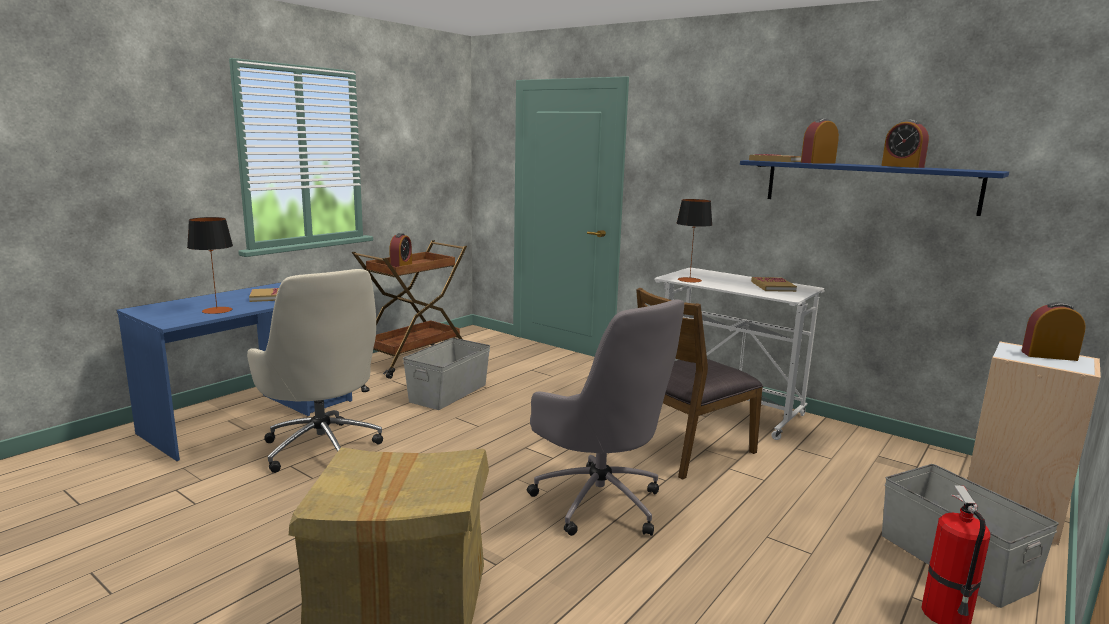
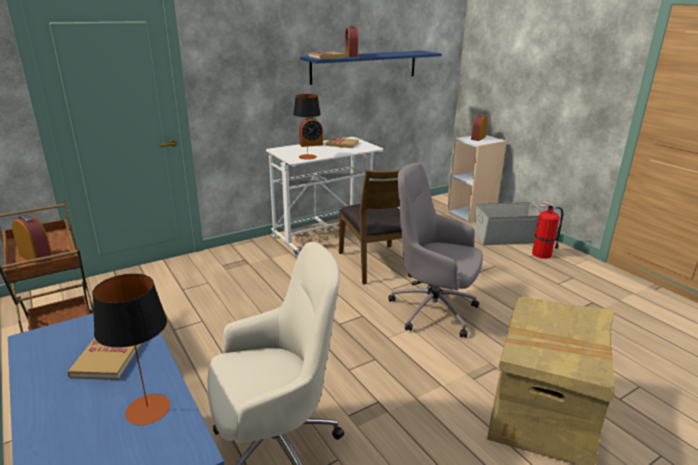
camera: 70 degrees left, 10 degrees up
grey storage box [403,338,490,410] -> none
grey office chair [527,299,684,536] -> grey office chair turned 135 degrees counterclockwise [388,163,483,338]
alarm clock [882,120,929,168] -> alarm clock moved to [299,117,323,147]

